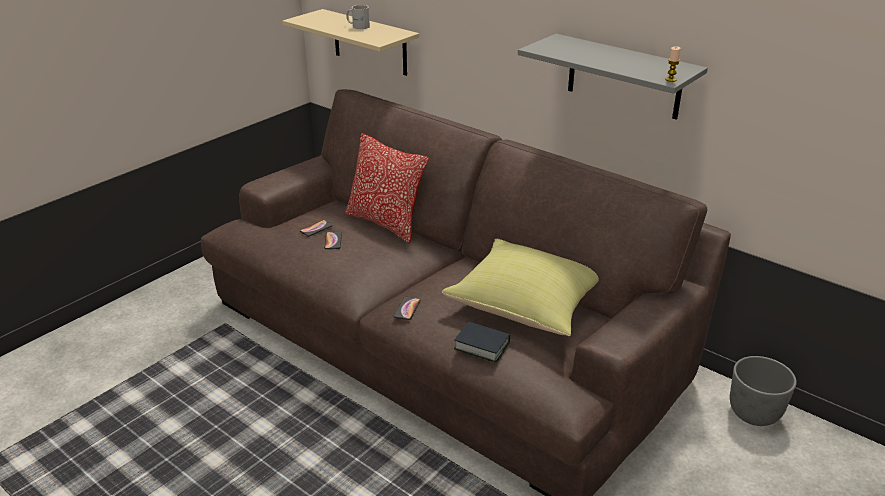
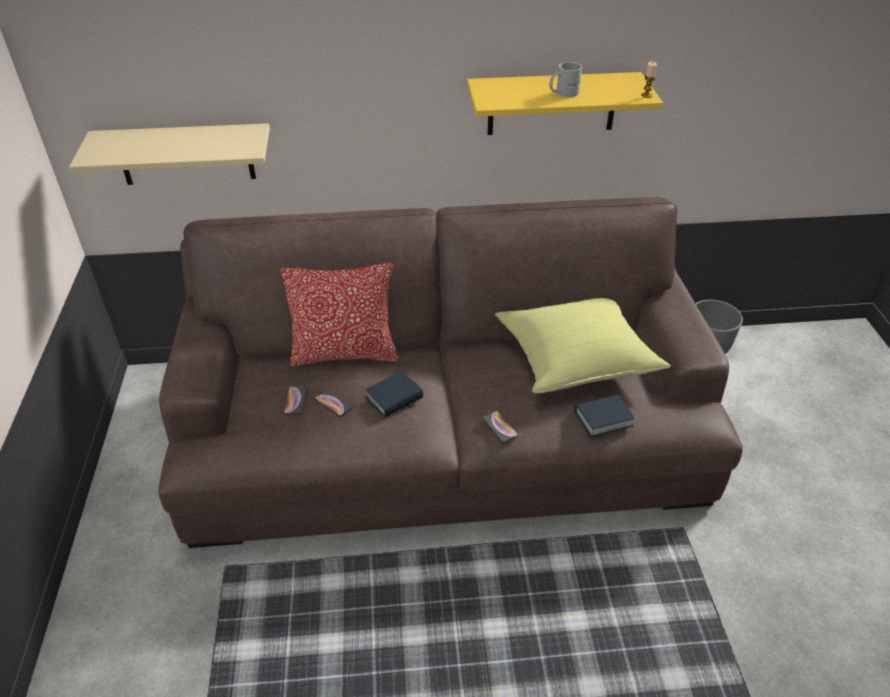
camera: 45 degrees left, 10 degrees up
white mug [346,5,370,29] -> white mug moved to [550,62,582,97]
grey shelf [518,34,708,120] -> yellow shelf [467,72,663,135]
none -> book [365,371,423,418]

